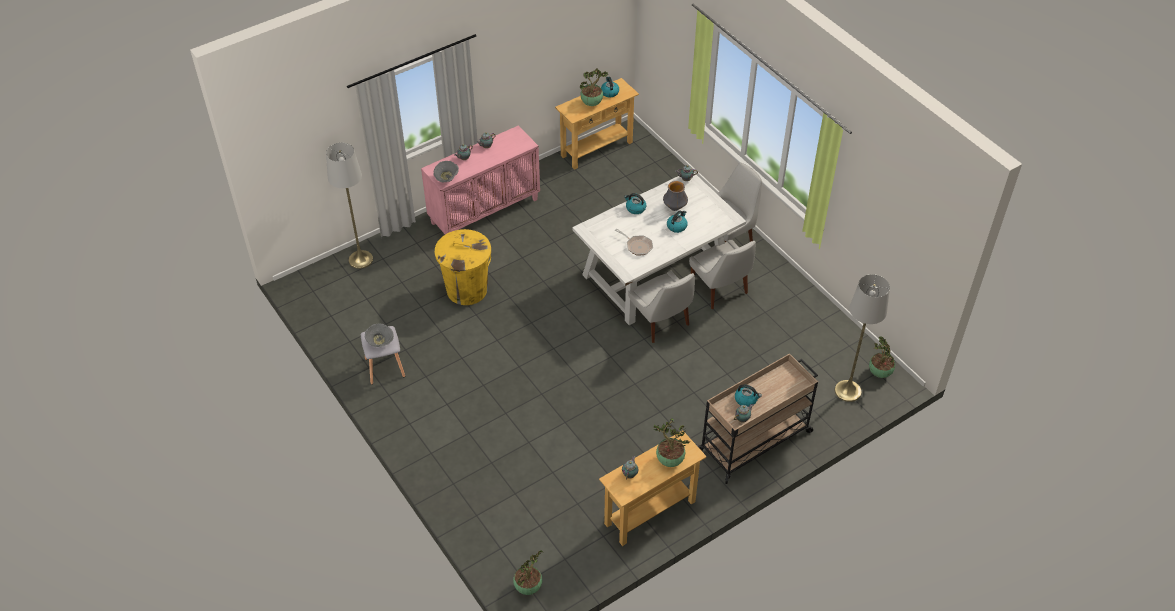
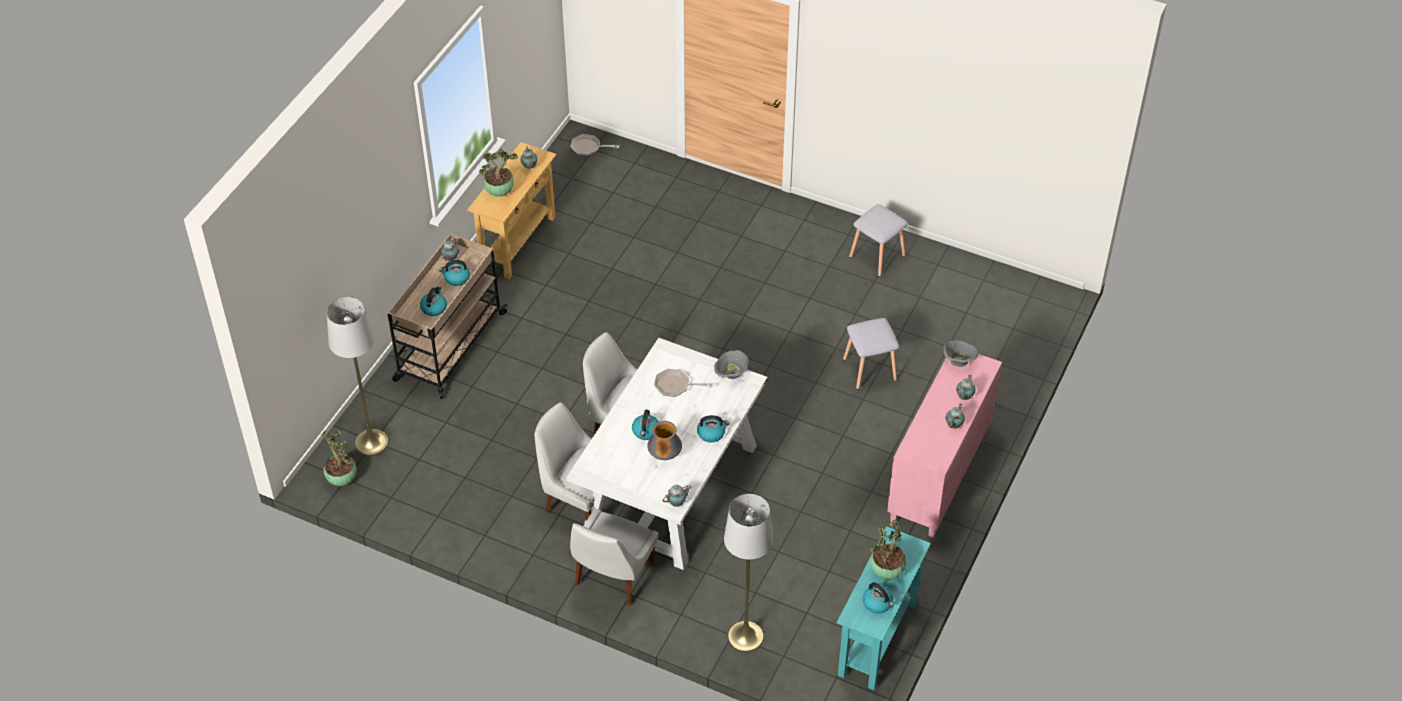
camera: 150 degrees right, 0 degrees up
grey floor lamp [326,143,373,269] -> grey floor lamp moved to [724,494,774,652]
grey bowl [365,324,394,347] -> grey bowl moved to [714,350,749,379]
yellow trash can [435,229,491,305] -> grey stool [843,318,899,389]
potted plant [513,550,544,595] -> frying pan [570,134,619,156]
beige console table [555,78,639,170] -> turquoise console table [837,526,931,690]
none -> kettle [420,286,447,316]

